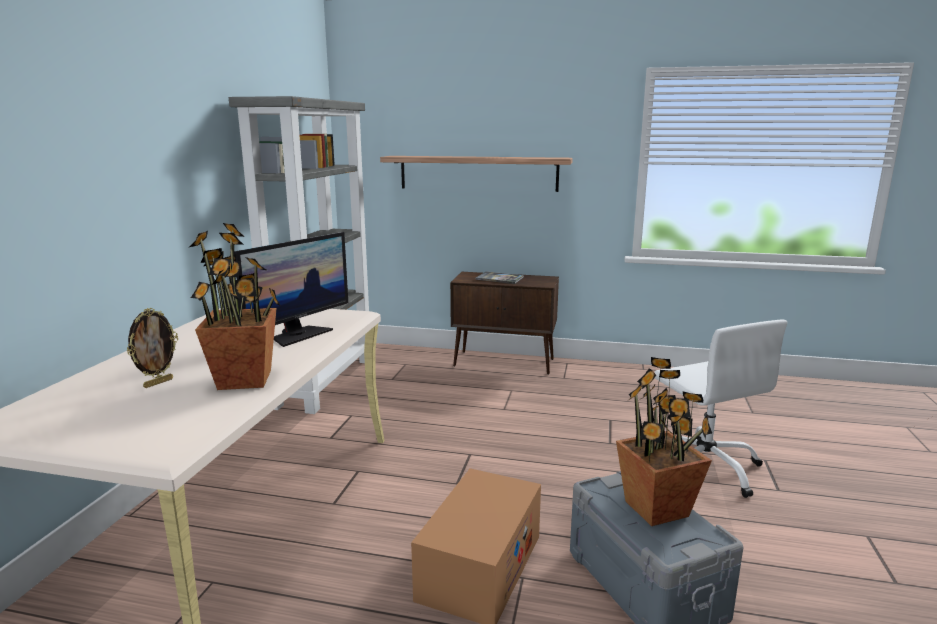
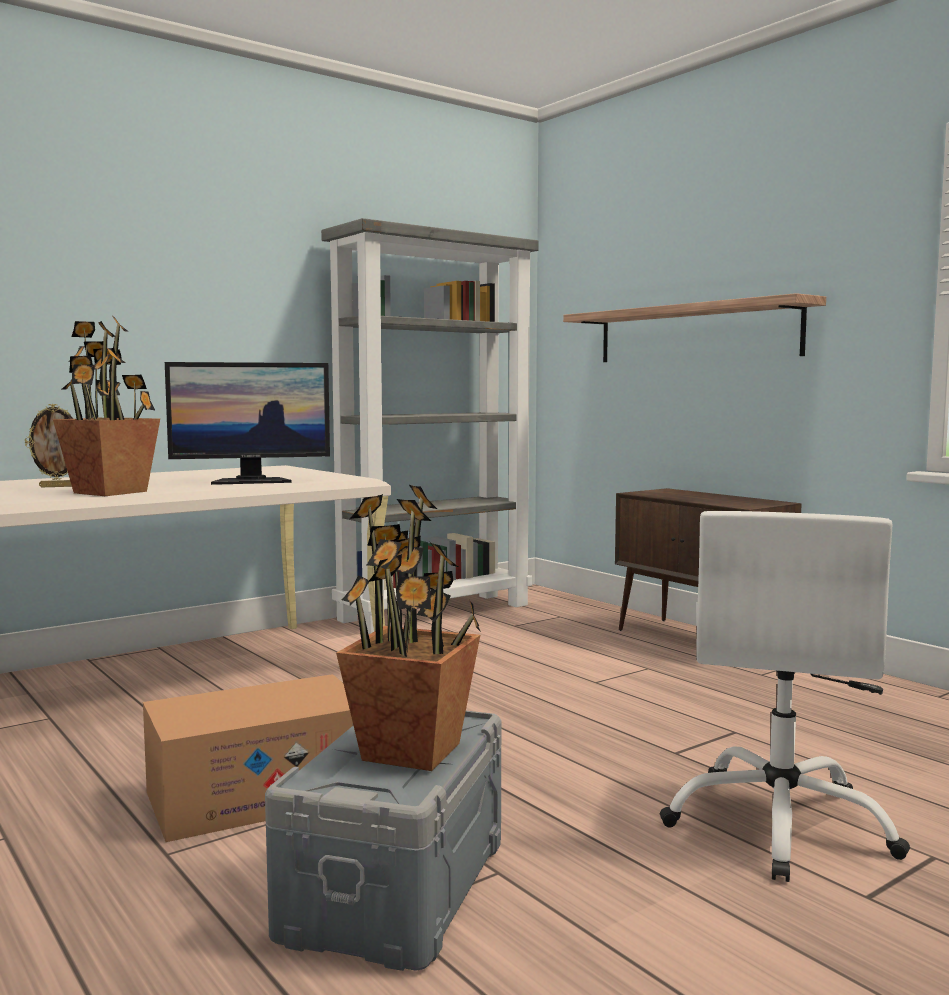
camera: 40 degrees right, 10 degrees down
book [476,271,524,284] -> none

